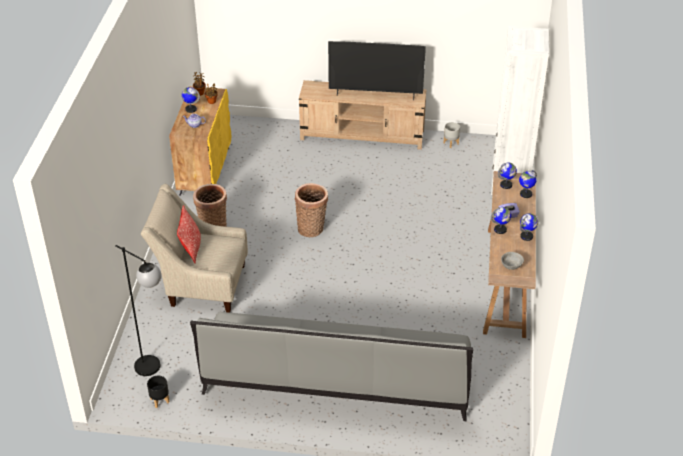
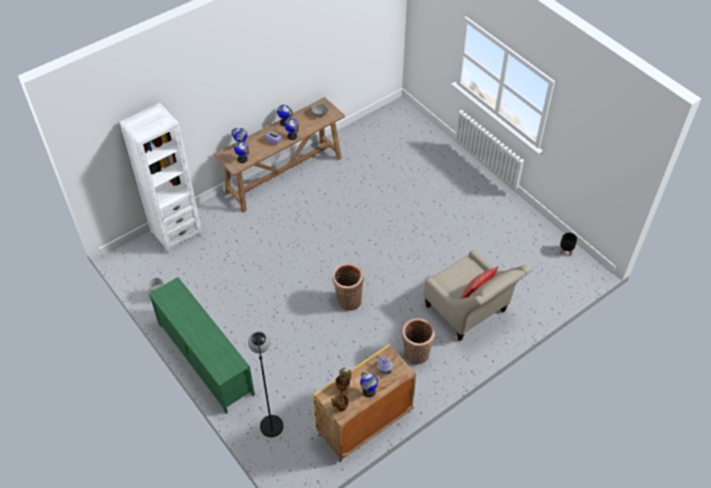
camera: 135 degrees left, 10 degrees up
black floor lamp [115,245,161,376] -> black floor lamp moved to [248,331,283,437]
grey sofa [190,312,473,421] -> none
beige tv stand [299,80,427,150] -> green tv stand [149,277,255,414]
television [328,41,426,100] -> none

